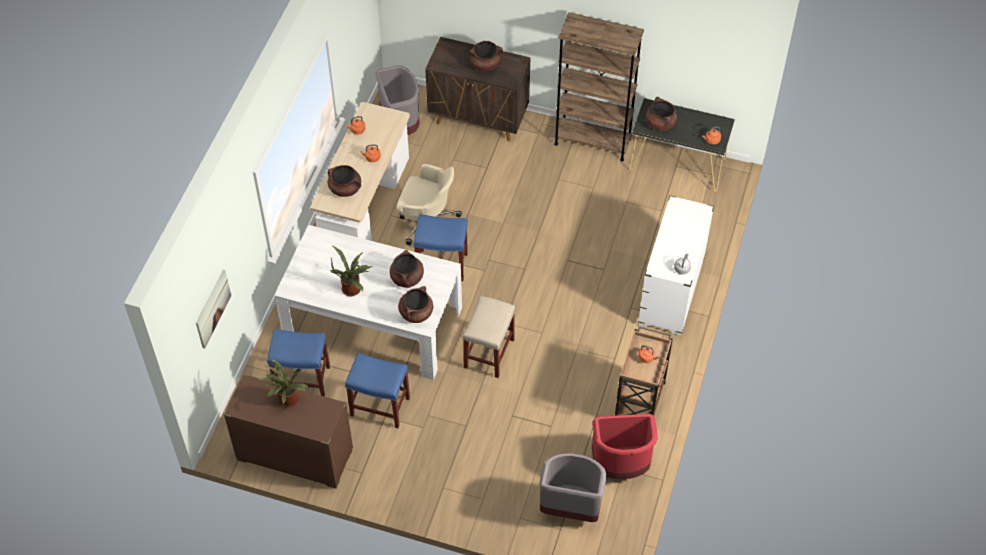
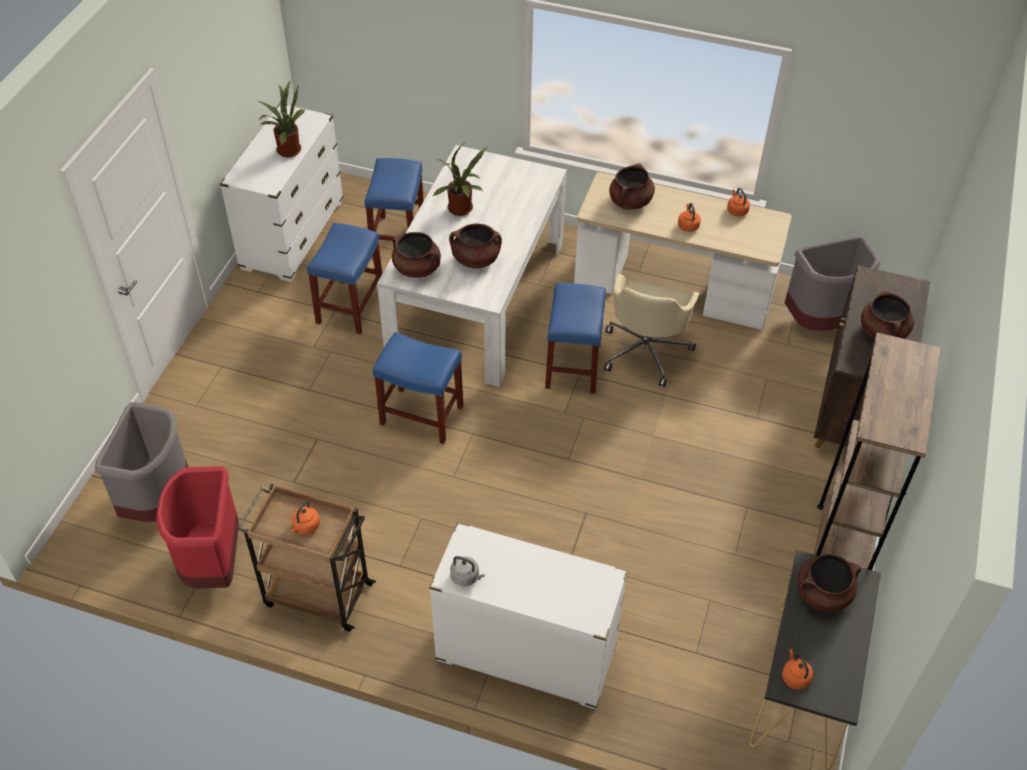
camera: 90 degrees right, 5 degrees down
picture [196,270,231,349] -> none
brown dresser [223,374,353,489] -> white dresser [220,103,343,282]
beige stool [463,296,515,378] -> blue stool [373,332,463,444]

